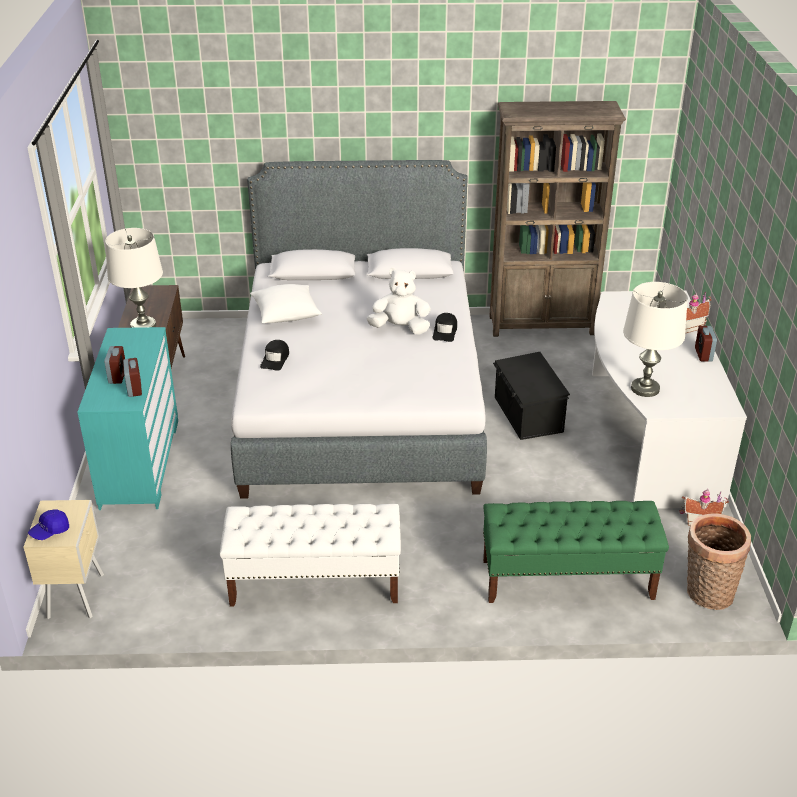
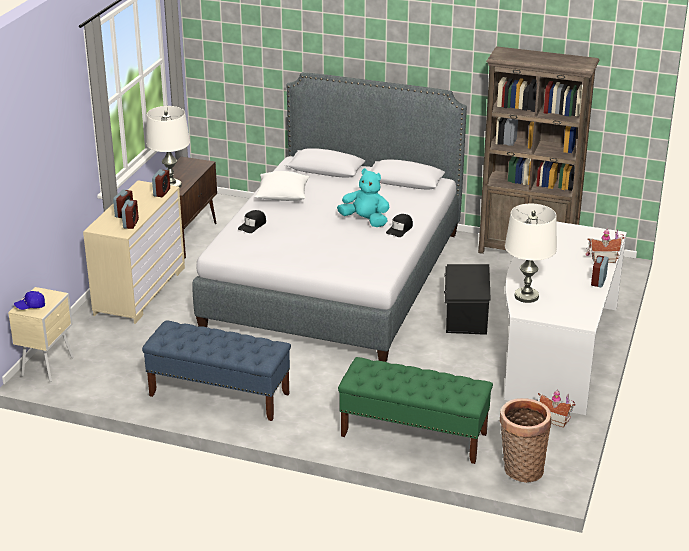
camera: 20 degrees right, 5 degrees down
turquoise dresser [77,327,178,510] -> beige dresser [83,180,185,324]
white bench [220,504,401,606] -> blue bench [142,320,291,421]
white plush toy [367,267,431,335] -> turquoise plush toy [337,168,390,227]
none -> alarm clock [152,169,170,197]

